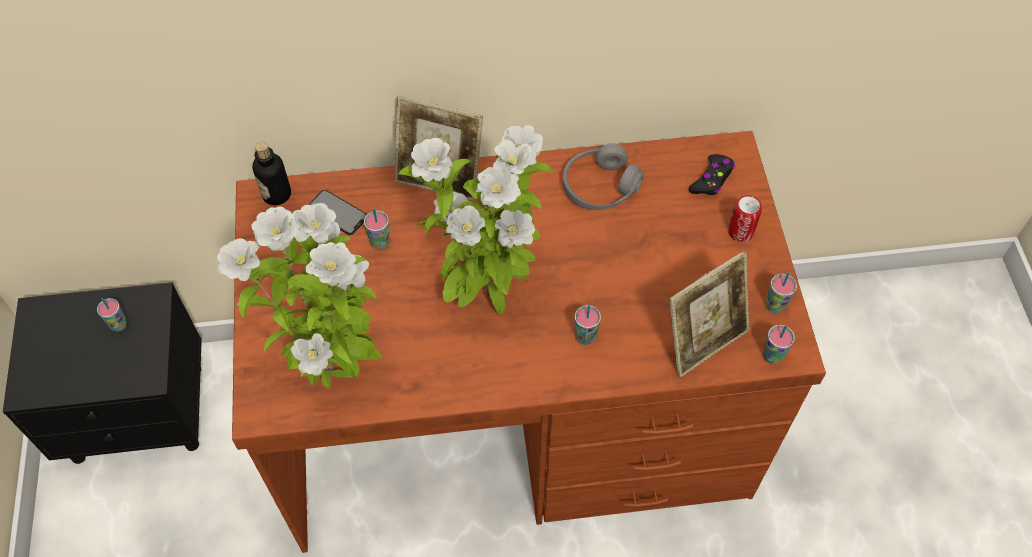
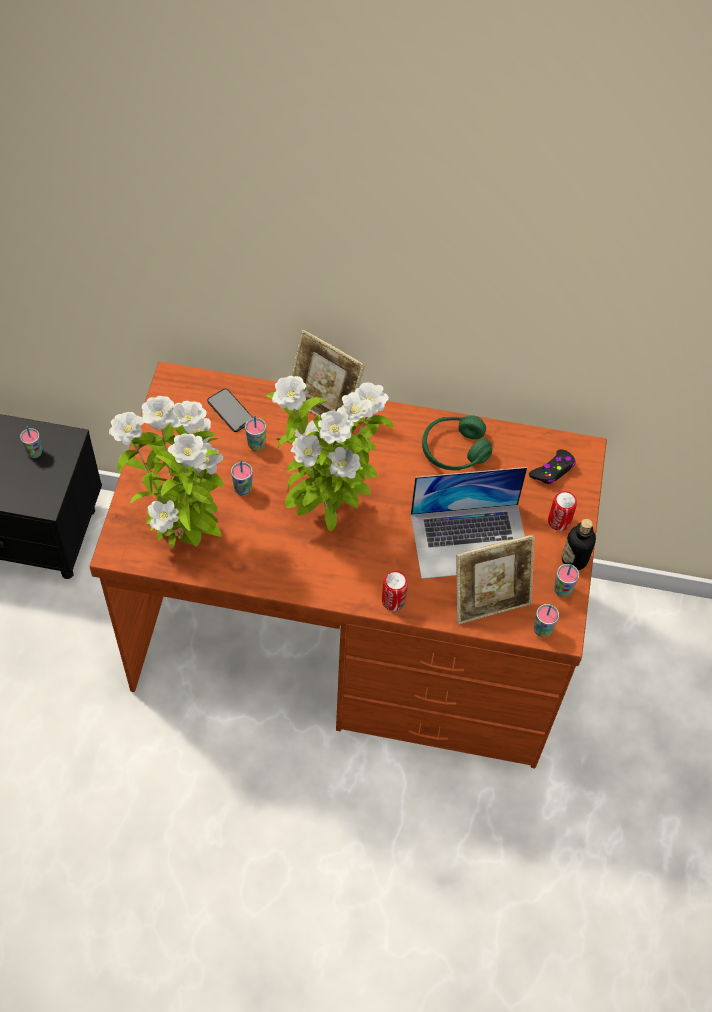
camera: 15 degrees right, 0 degrees up
bottle [252,141,291,205] -> bottle moved to [562,519,596,570]
grey headphones [563,143,644,210] -> green headphones [422,415,492,471]
cup [574,305,601,345] -> cup moved to [231,461,253,496]
none -> can [382,571,408,611]
none -> laptop [411,467,527,579]

